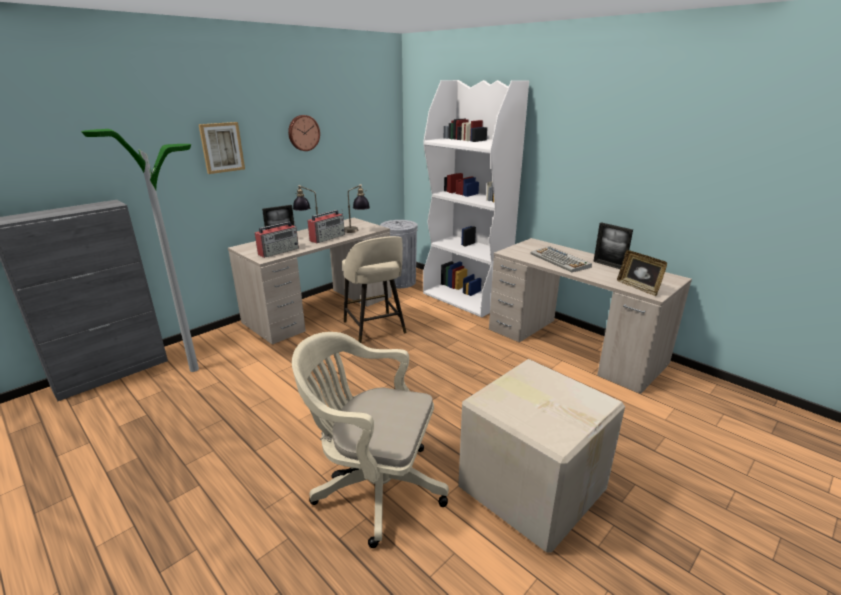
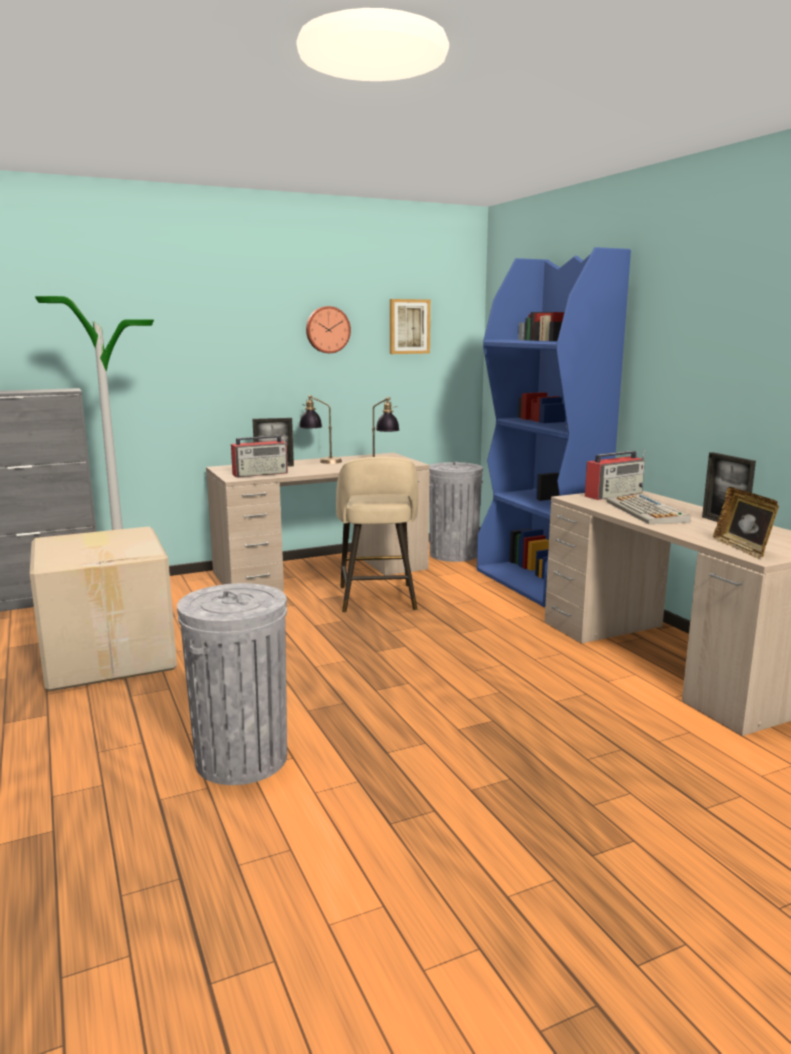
camera: 20 degrees right, 10 degrees down
picture [198,122,245,174] -> picture moved to [390,299,431,354]
beige office chair [292,332,449,548] -> grey trash can [177,583,287,785]
radio [307,210,345,243] -> radio moved to [585,450,645,500]
white bookcase [423,80,529,317] -> blue bookcase [477,247,631,608]
cardboard box [459,359,625,552] -> cardboard box moved to [30,526,177,691]

